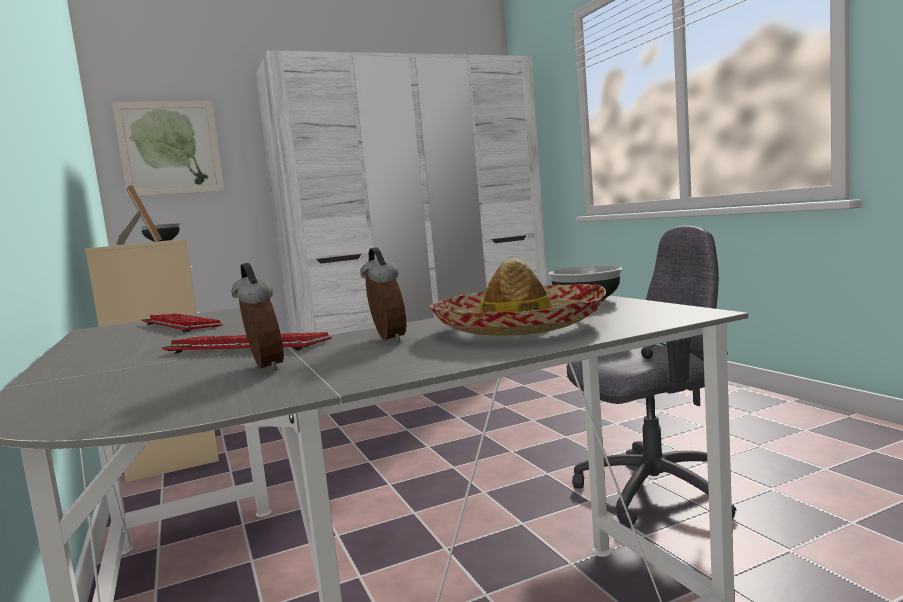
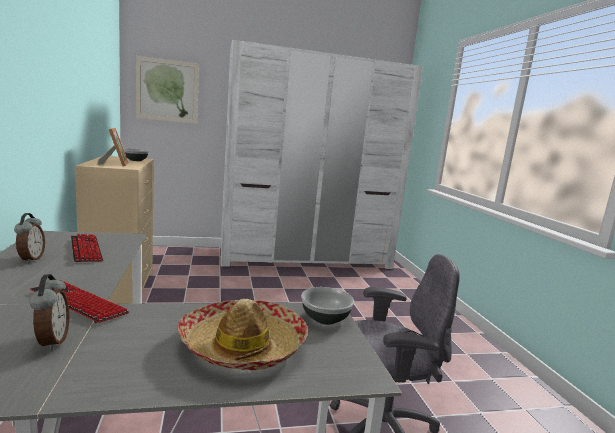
camera: 10 degrees right, 5 degrees up
alarm clock [360,247,406,342] -> alarm clock moved to [14,213,45,263]

